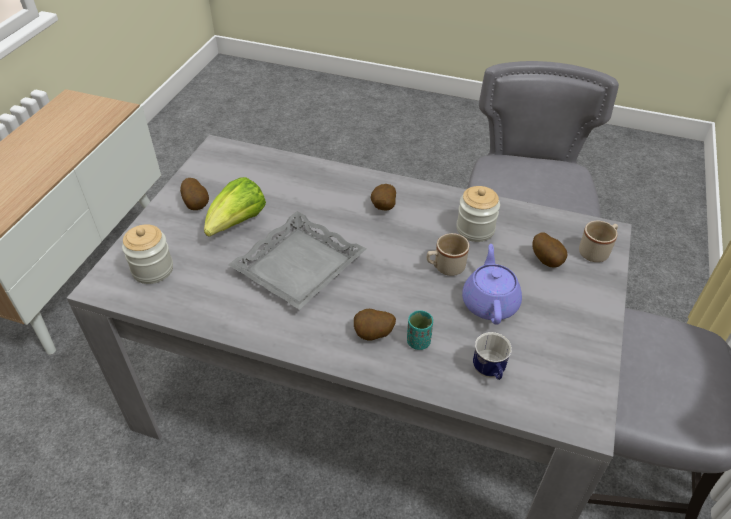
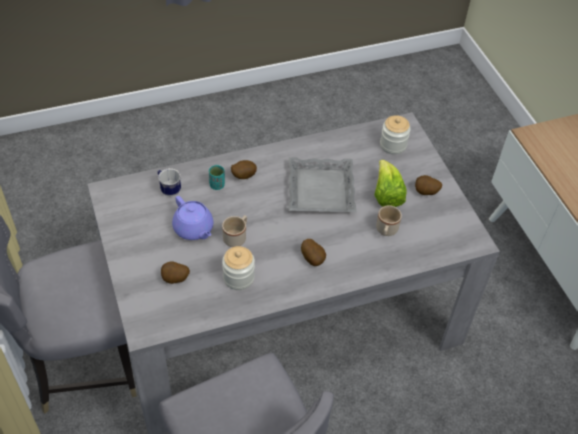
camera: 140 degrees right, 5 degrees up
beige mug [579,221,618,262] -> beige mug moved to [376,205,402,236]

